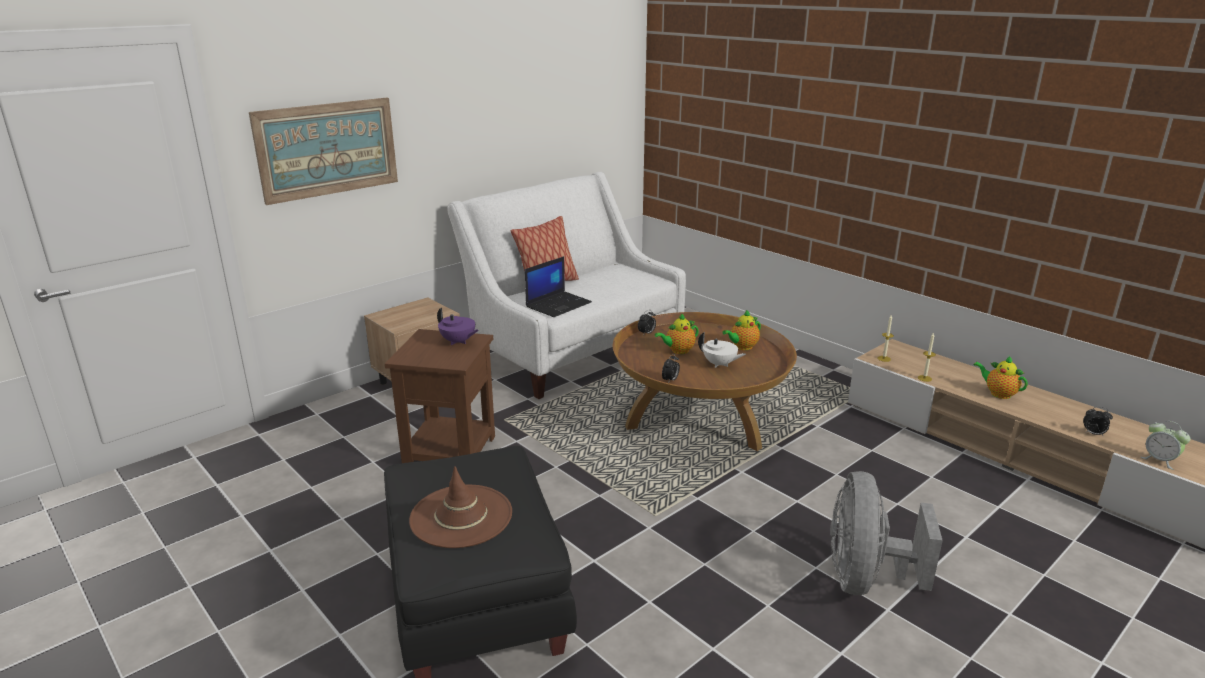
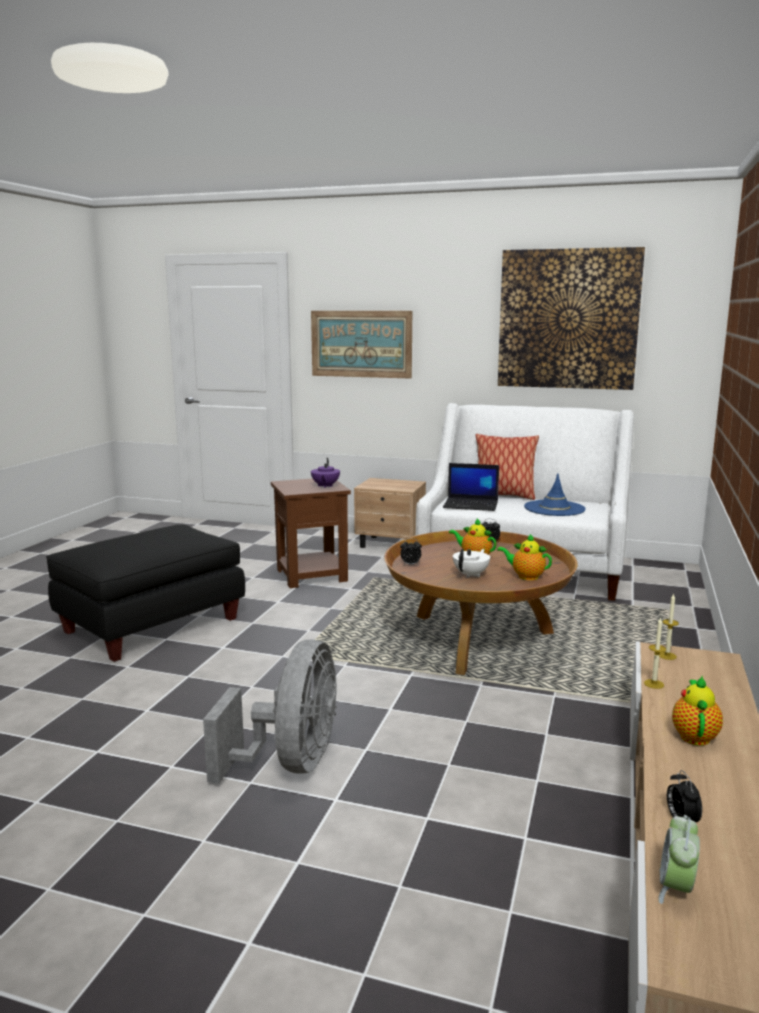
camera: 60 degrees right, 10 degrees down
brown hat [409,466,512,548] -> none
white teapot [698,332,746,368] -> white teapot turned 150 degrees counterclockwise [453,549,490,578]
grey fan [830,471,943,595] -> grey fan turned 120 degrees clockwise [203,640,337,784]
none -> picture [498,247,645,390]
none -> blue hat [524,474,586,516]

